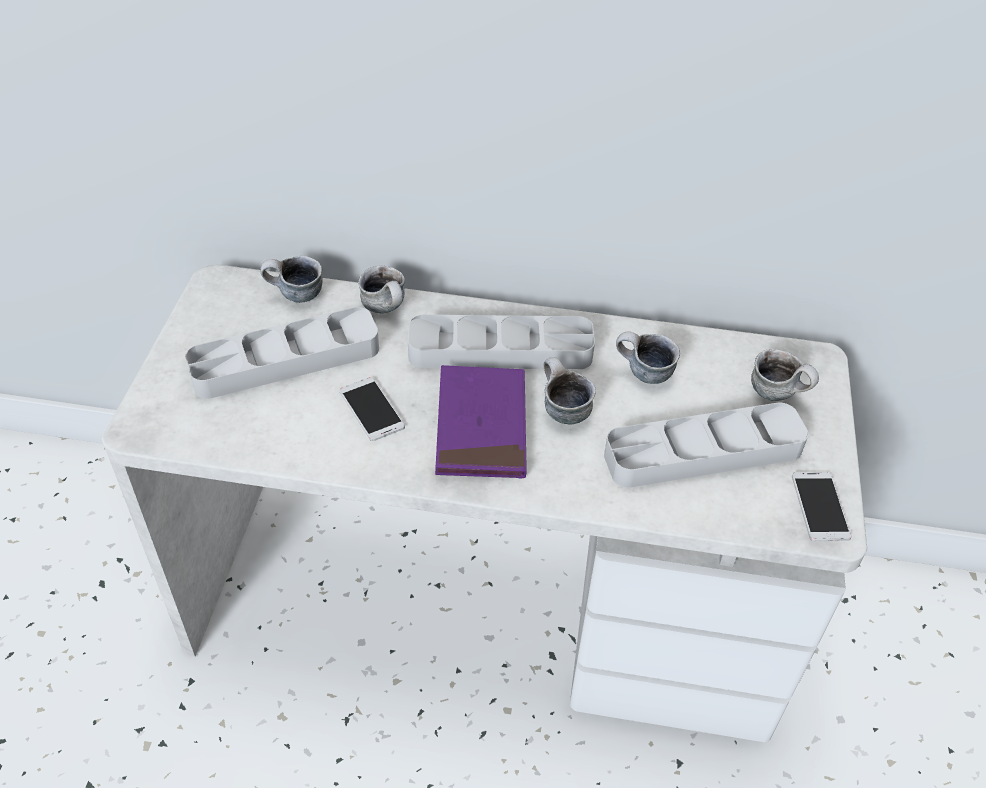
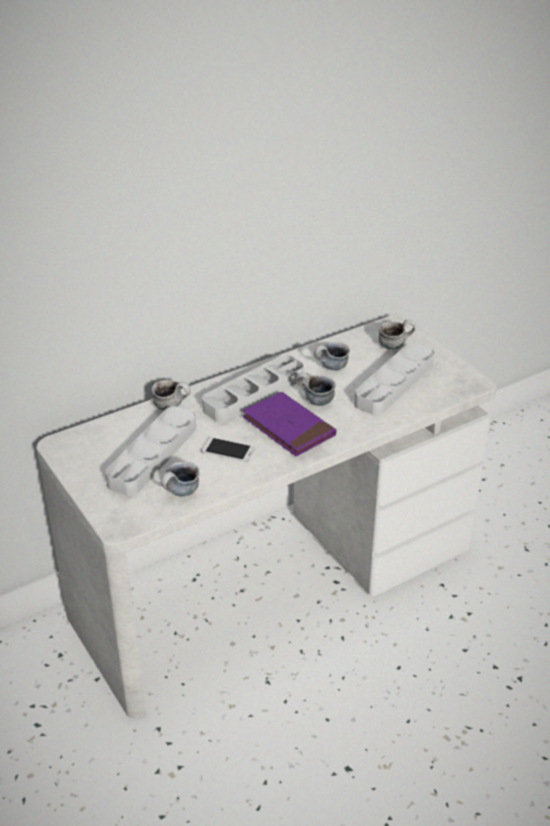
camera: 40 degrees left, 10 degrees down
mug [260,256,323,303] -> mug moved to [161,462,199,496]
phone [792,472,852,541] -> none

